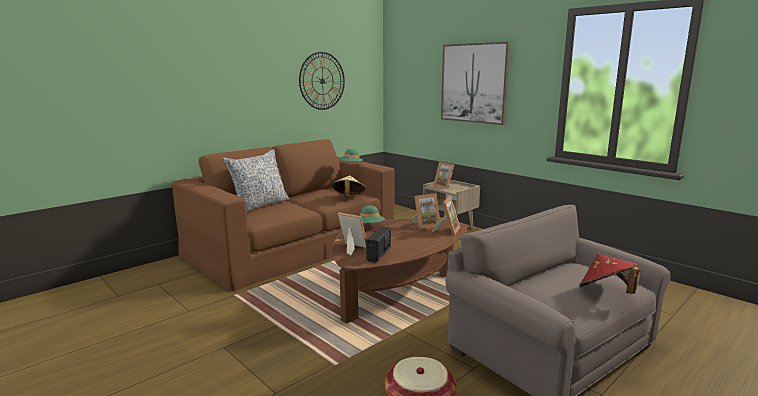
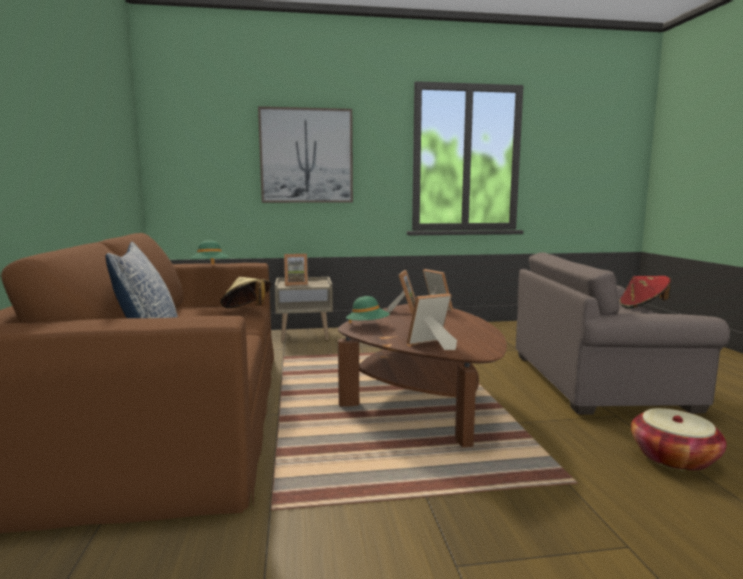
camera: 55 degrees left, 5 degrees down
wall clock [299,52,345,110] -> none
radio [366,227,391,263] -> none

